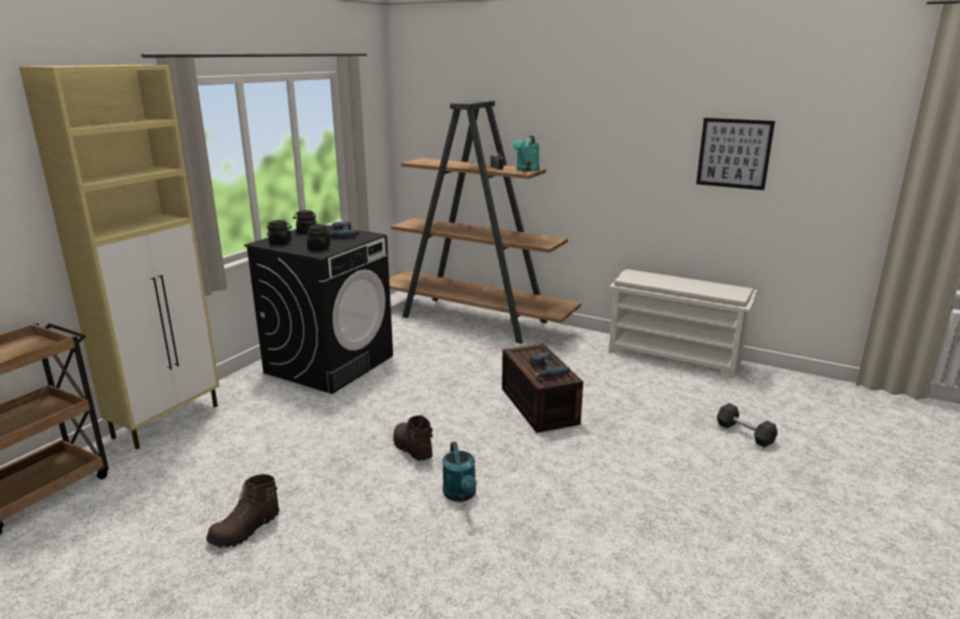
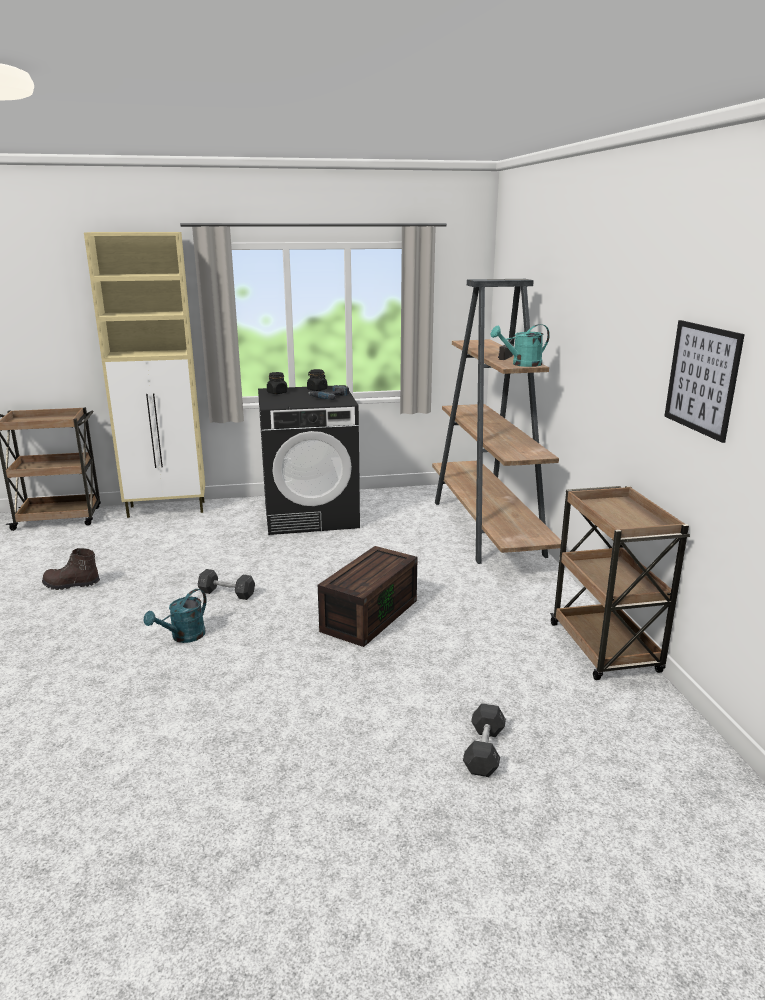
camera: 50 degrees right, 0 degrees up
black jar [304,225,331,250] -> none
brown boot [393,415,433,461] -> grey dumbbell [198,569,255,600]
power drill [530,352,570,378] -> none
white shoe rack [609,269,757,379] -> brown cart [550,486,690,680]

